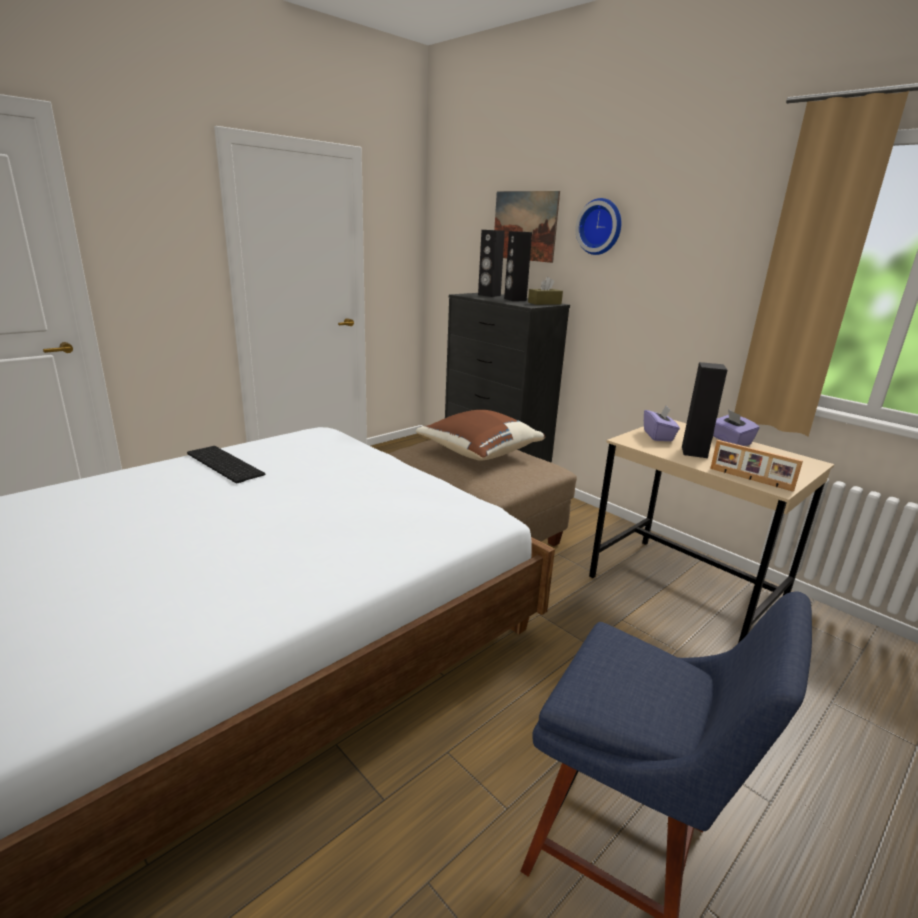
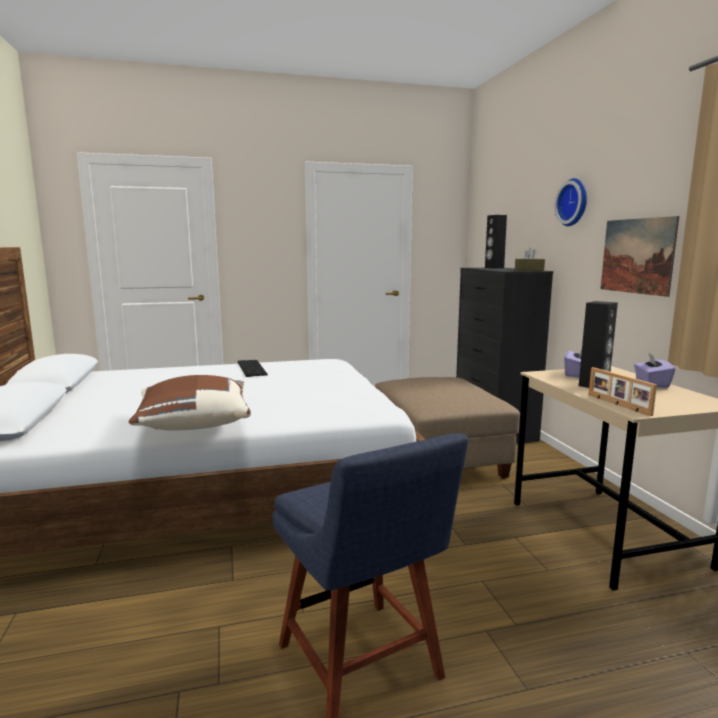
camera: 30 degrees right, 10 degrees down
brown pillow [416,410,545,461] -> brown pillow moved to [129,375,251,430]
picture [494,191,560,263] -> picture moved to [601,216,679,297]
black speaker [504,231,532,301] -> none

